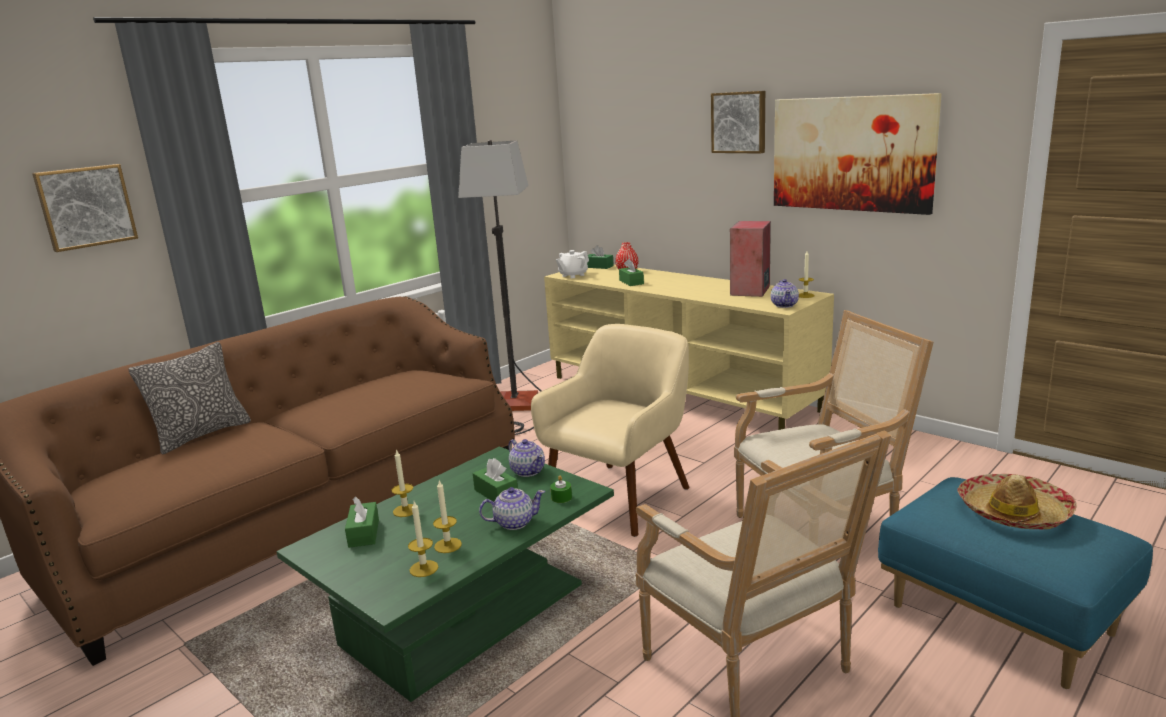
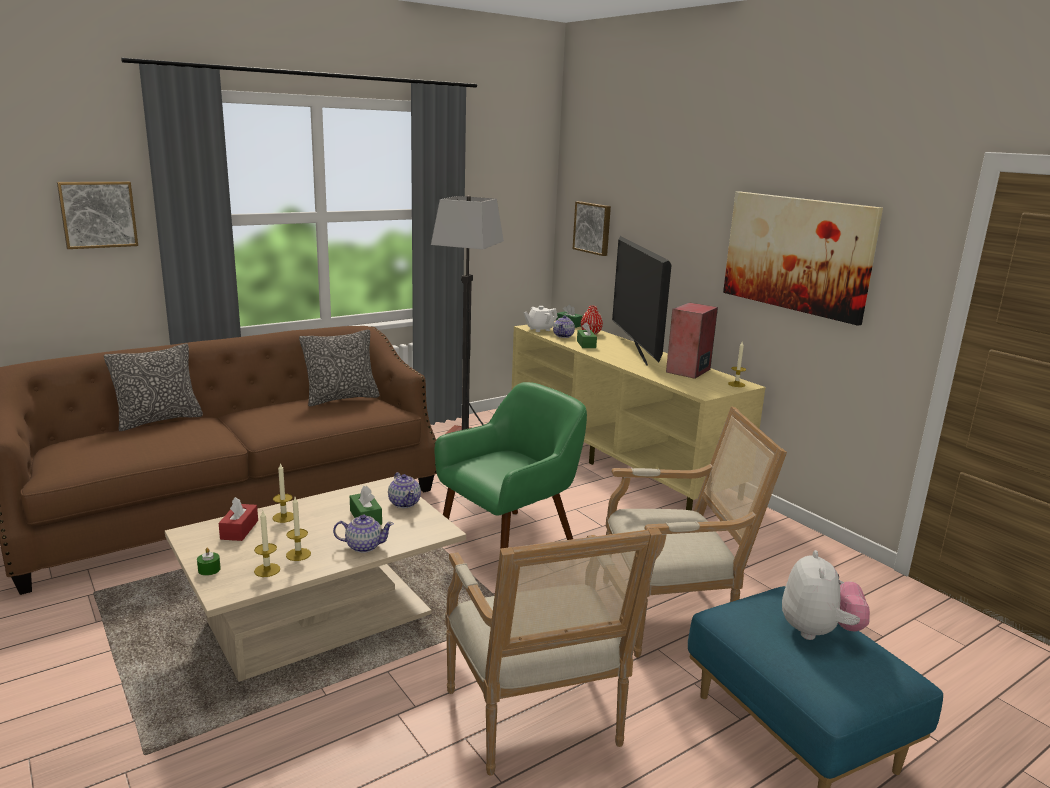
camera: 10 degrees right, 0 degrees up
green coffee table [276,446,614,702] -> beige coffee table [165,477,466,682]
green tissue box [345,496,379,548] -> red tissue box [219,497,258,541]
beige armchair [531,324,689,537] -> green armchair [434,382,587,549]
green candle [550,476,572,503] -> green candle moved to [197,548,221,576]
picture [711,91,765,154] -> picture moved to [573,201,611,256]
teapot [771,279,799,308] -> teapot moved to [553,315,575,338]
hat [957,474,1077,530] -> plush toy [782,550,870,640]
none -> pillow [299,329,380,407]
none -> television [612,236,671,366]

